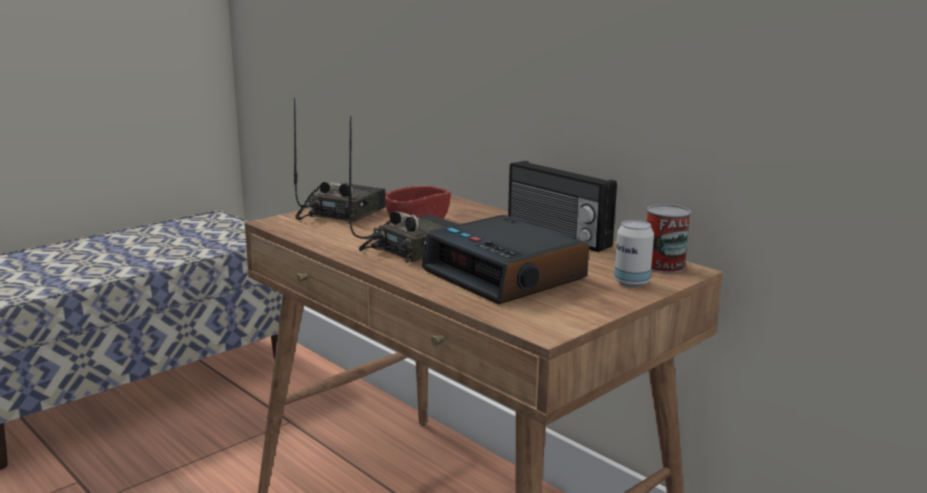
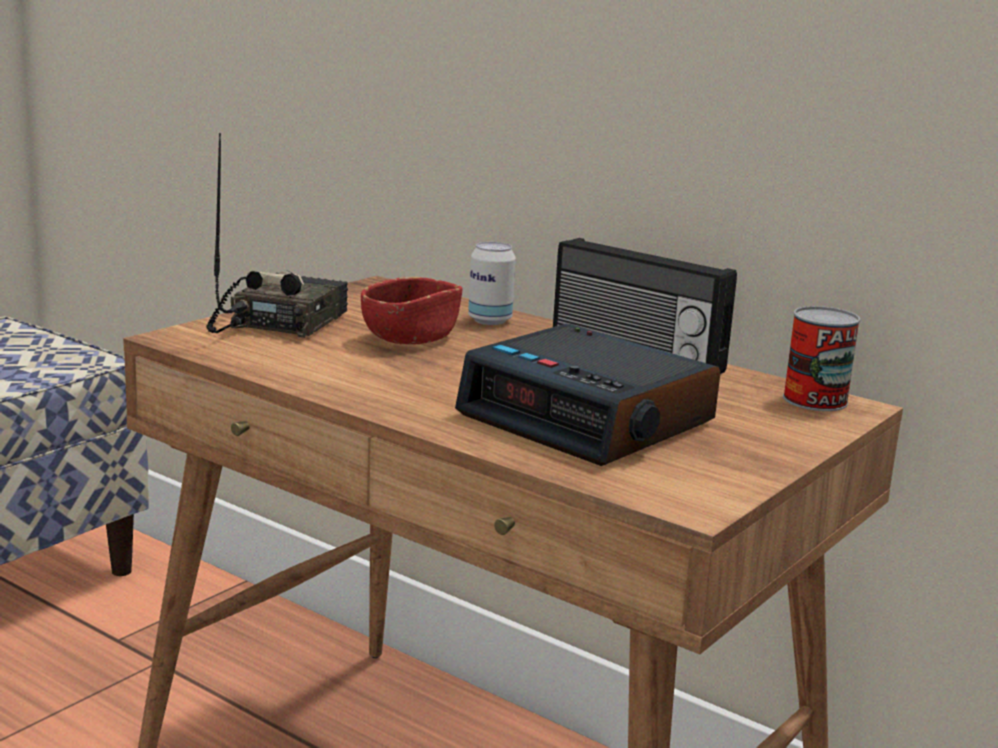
camera: 10 degrees left, 0 degrees up
radio [348,116,459,263] -> none
can [614,220,654,288] -> can moved to [468,242,516,325]

